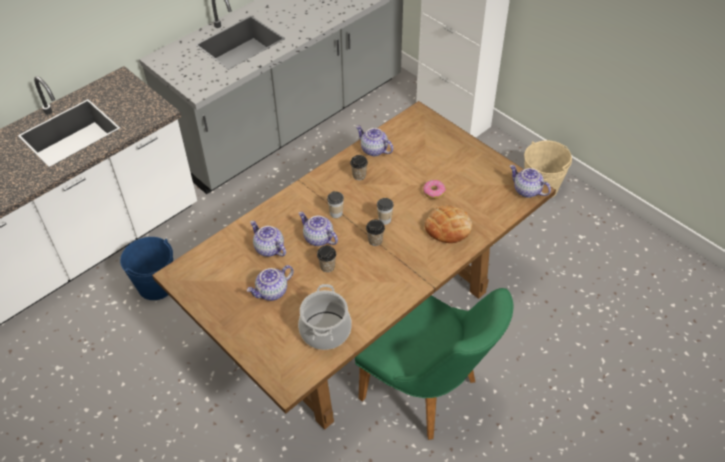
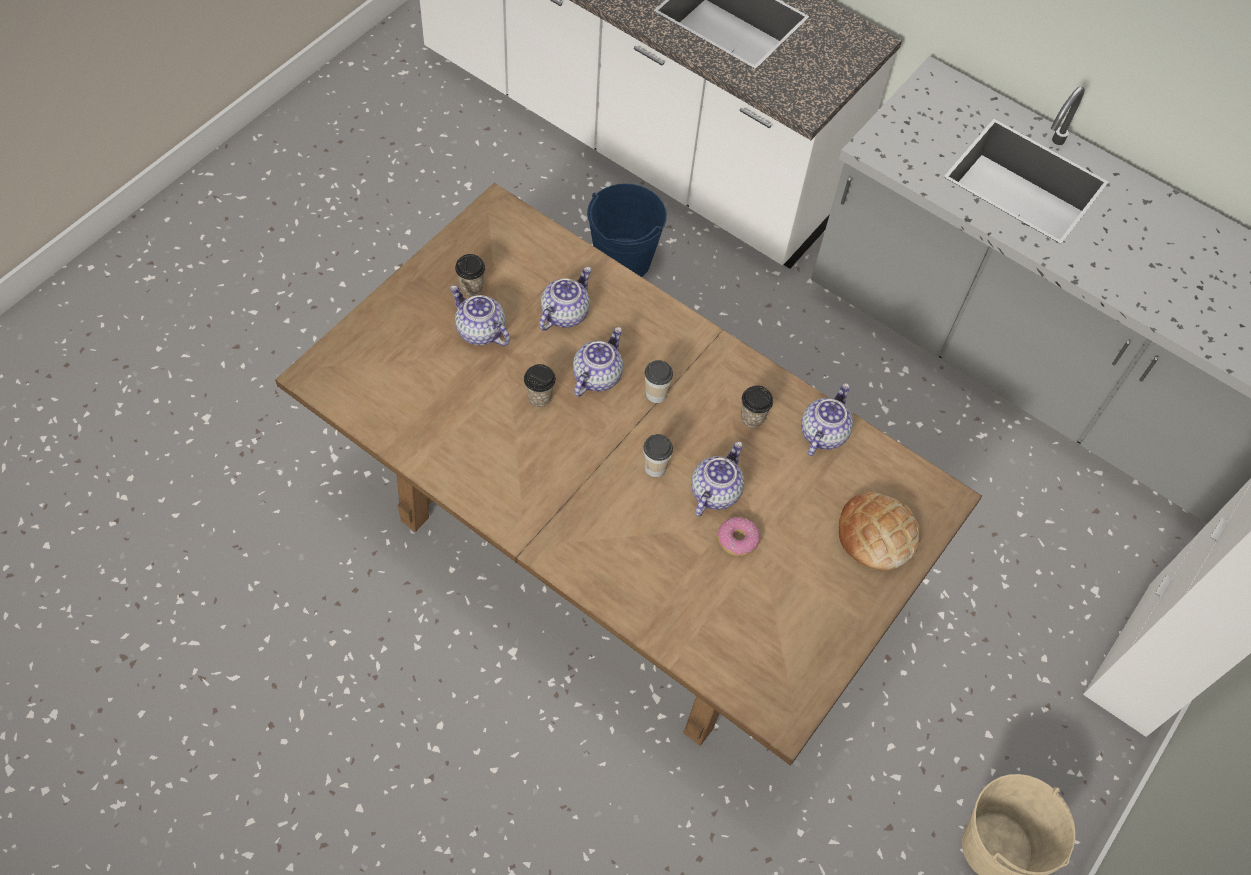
camera: 75 degrees right, 10 degrees up
cooking pot [298,284,352,350] -> none
green chair [355,288,513,440] -> none
cup [366,219,385,246] -> cup moved to [455,254,486,296]
bread [425,205,472,243] -> bread moved to [839,491,919,570]
teapot [510,165,551,198] -> teapot moved to [691,441,744,516]

